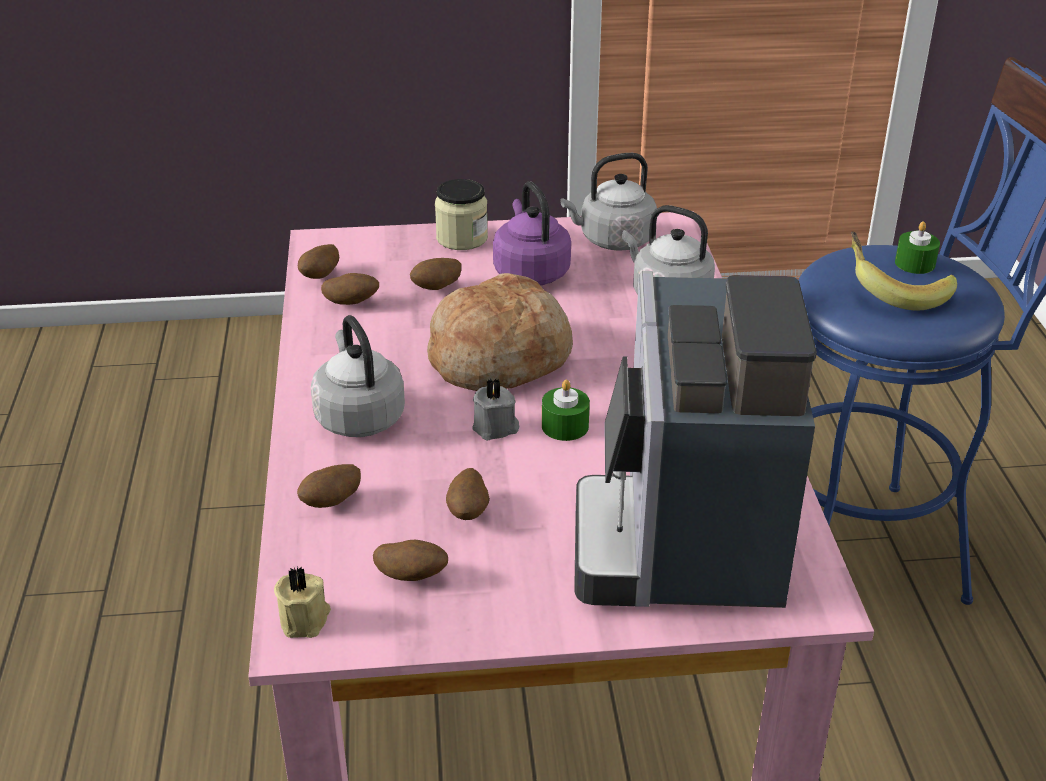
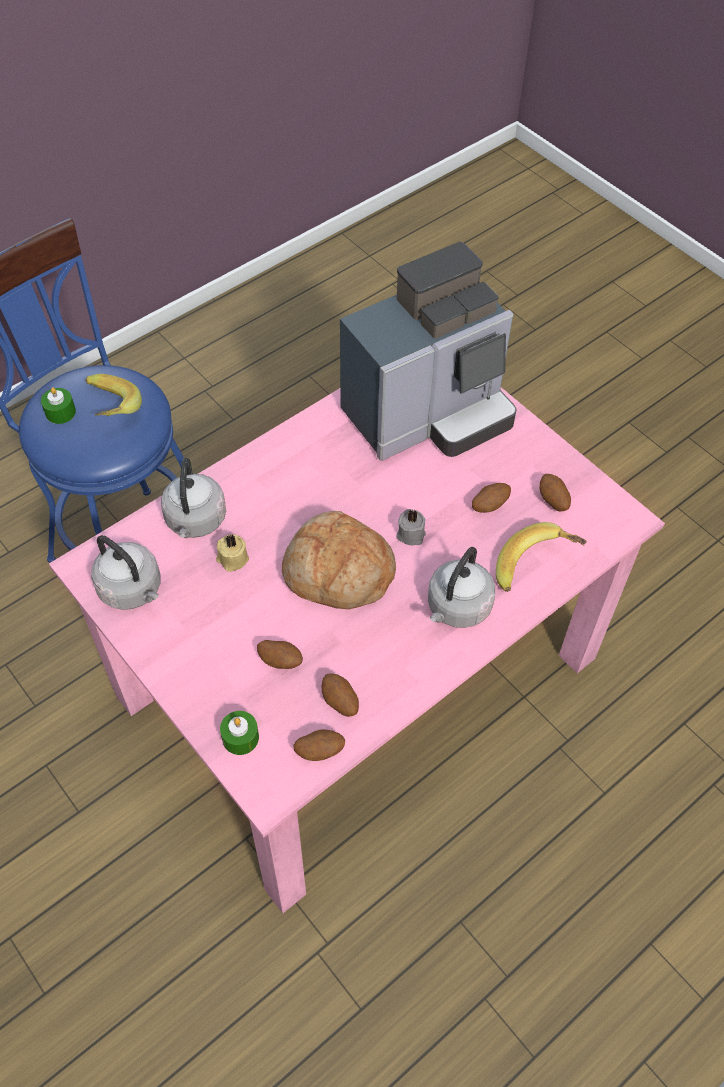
camera: 125 degrees left, 20 degrees up
beige candle [274,567,331,638] -> beige candle moved to [216,535,249,572]
potato [297,464,361,508] -> banana [496,522,587,592]
jar [435,179,488,250] -> none
purple kettle [493,181,571,285] -> none
green candle [542,380,590,441] -> green candle moved to [220,711,259,755]

